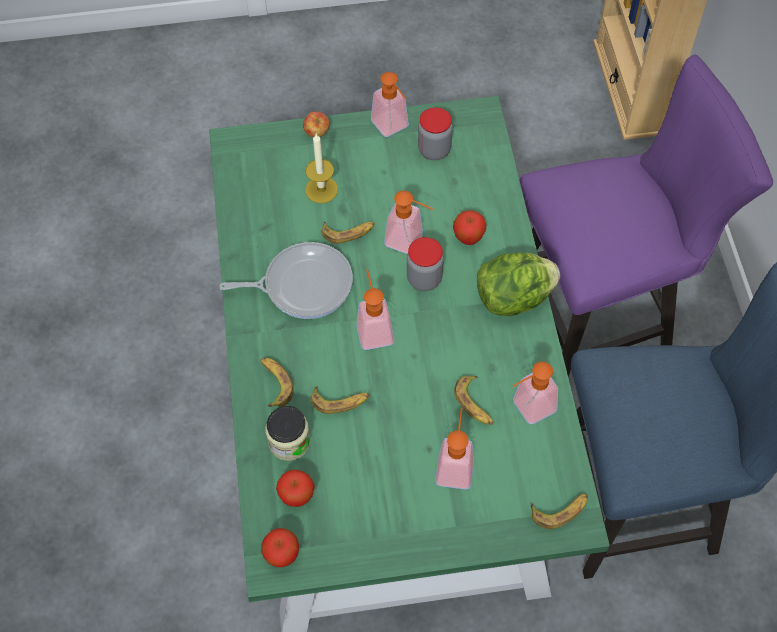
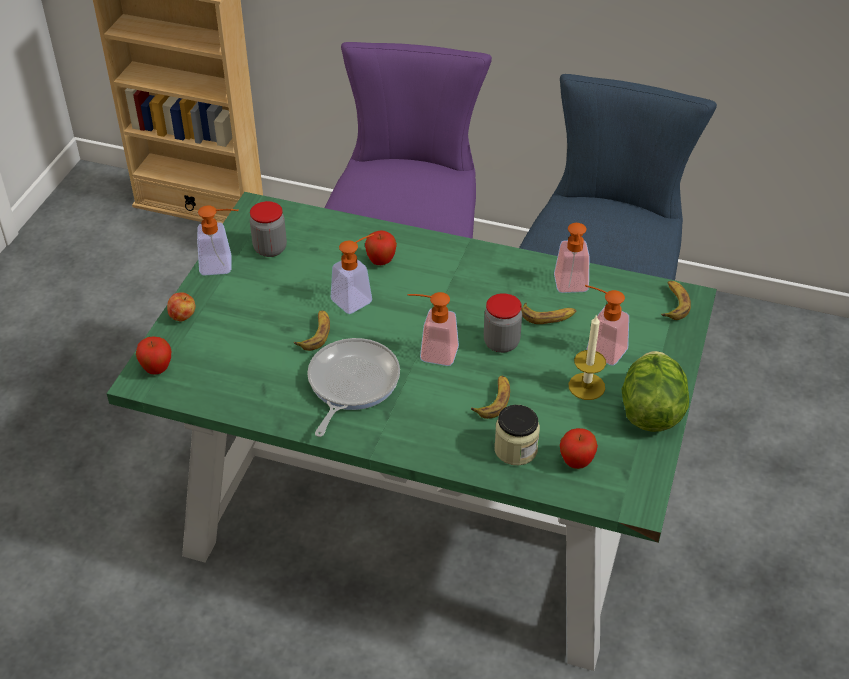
camera: 65 degrees left, 15 degrees down
banana [260,358,294,407] -> none
apple [261,528,299,567] -> apple moved to [136,336,171,375]
candle [305,134,338,203] -> candle moved to [569,314,606,400]
jar [407,237,444,291] -> jar moved to [484,293,522,353]
lettuce [477,253,560,316] -> lettuce moved to [621,351,689,432]

